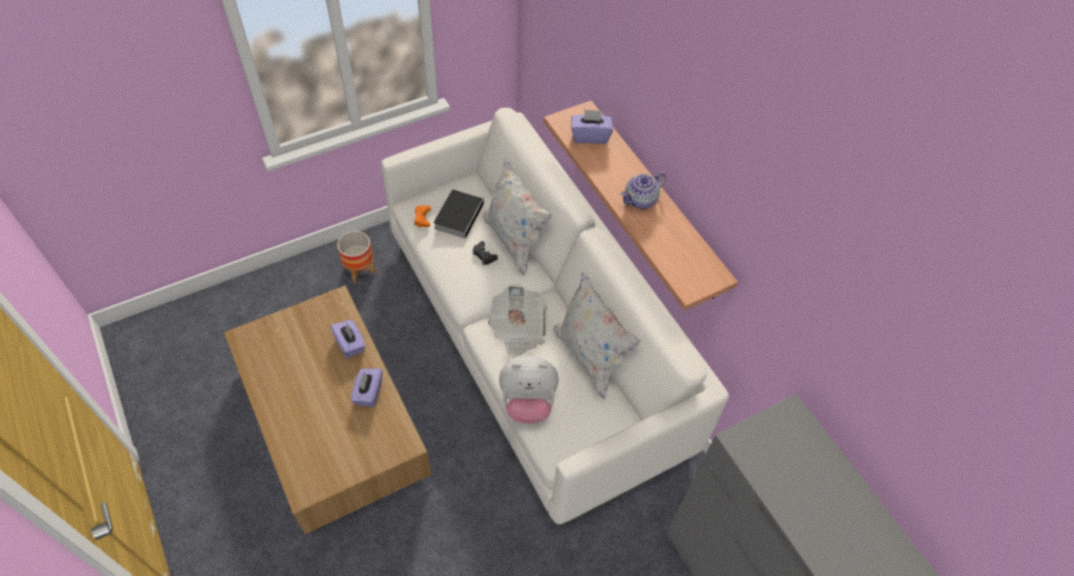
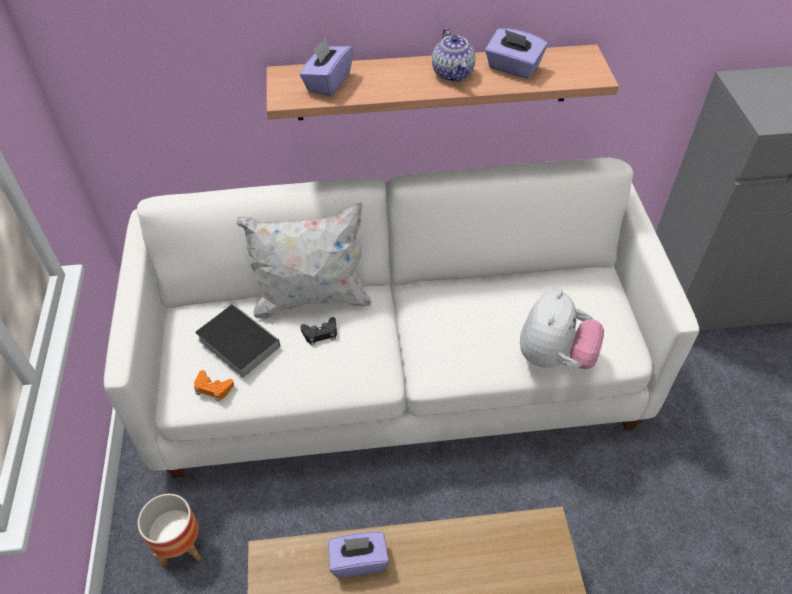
camera: 65 degrees left, 5 degrees down
purple tissue box [351,368,382,407] -> purple tissue box moved to [485,28,547,79]
newspaper [488,284,547,358] -> none
white pillow [553,271,641,400] -> none

